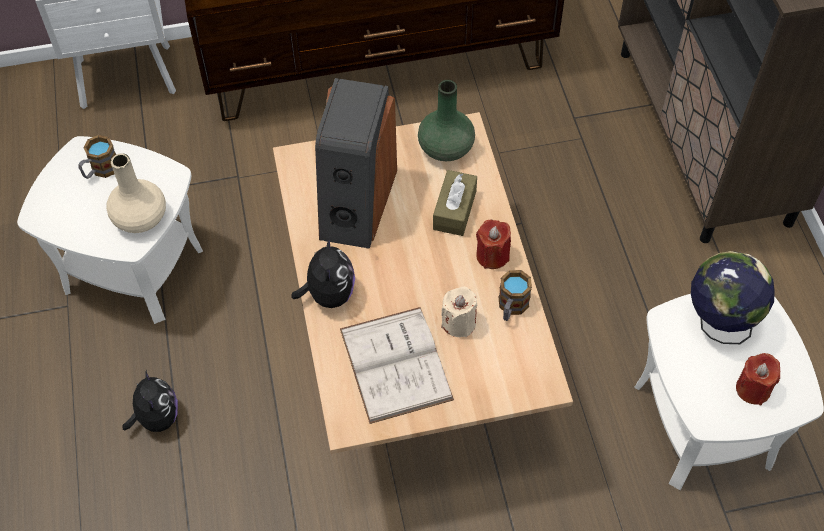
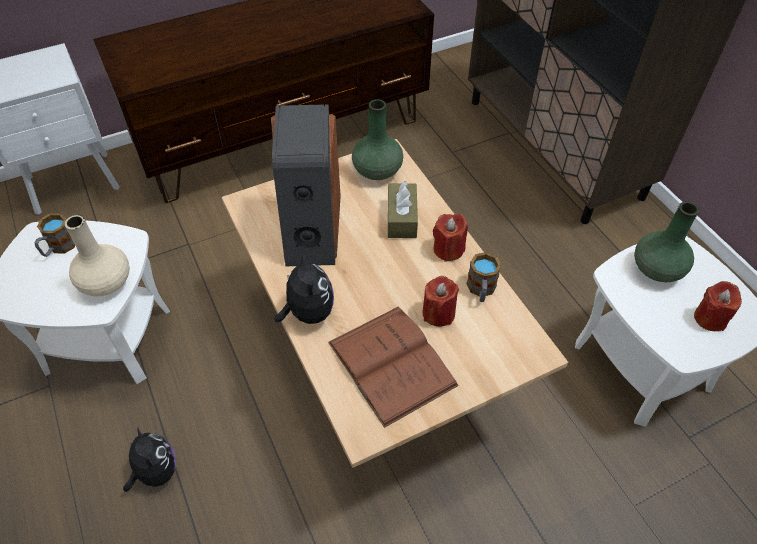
camera: 15 degrees left, 5 degrees down
white book [340,307,454,424] -> brown book [328,306,459,428]
beige candle [441,286,477,337] -> red candle [423,276,459,327]
globe [691,251,774,344] -> green vase [634,202,699,282]

